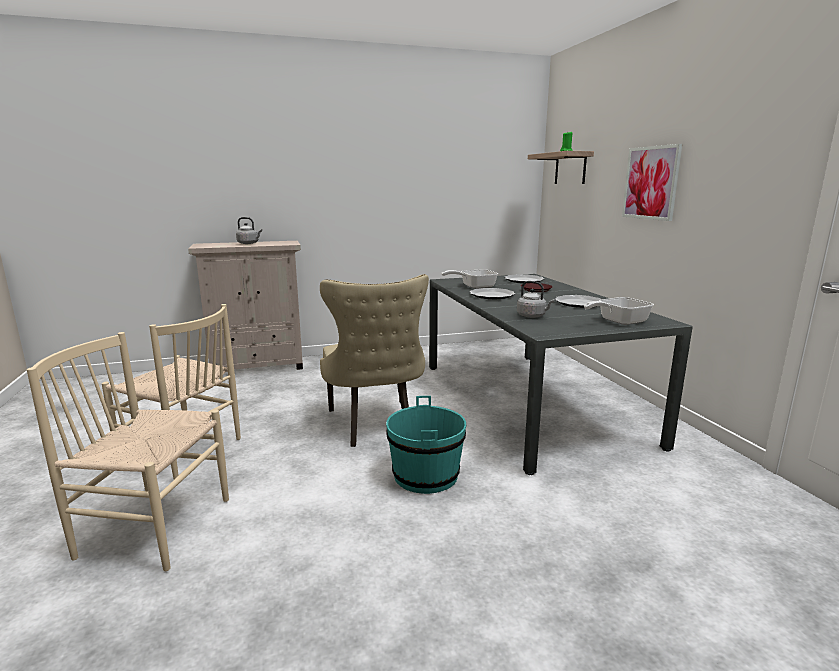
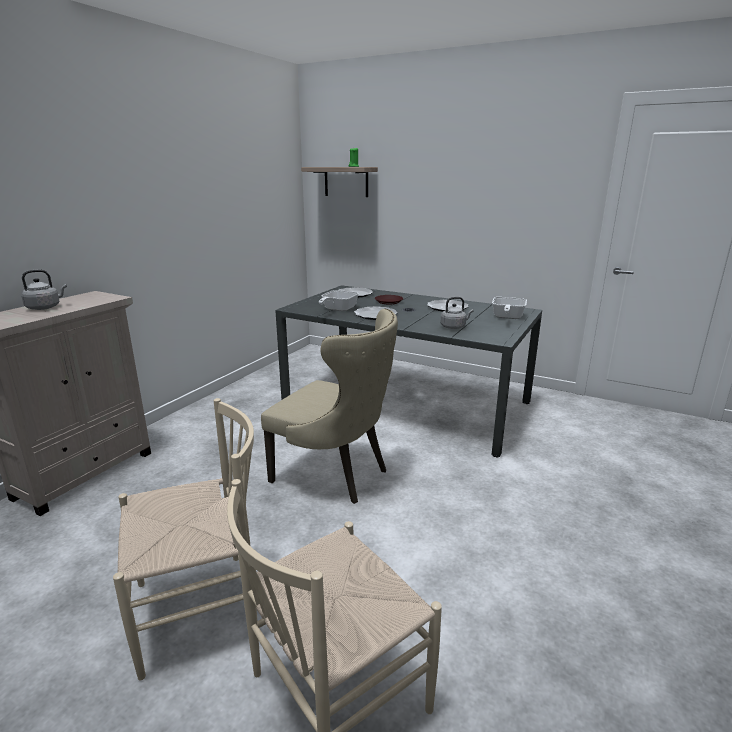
camera: 45 degrees left, 5 degrees up
turquoise bucket [386,396,466,494] -> none
picture [622,144,683,221] -> none

